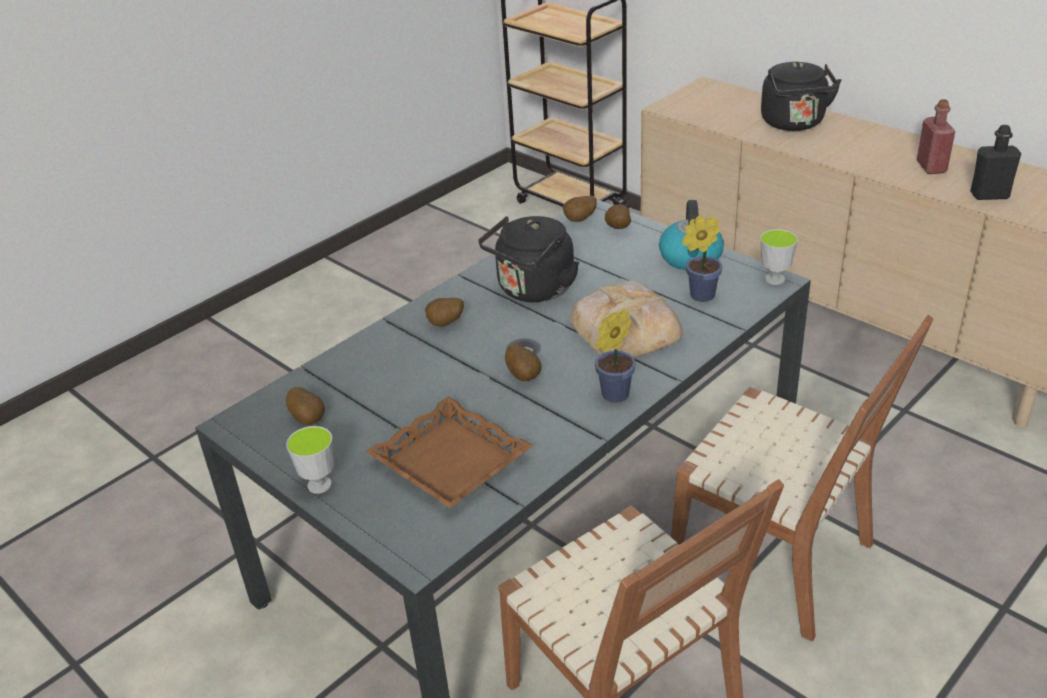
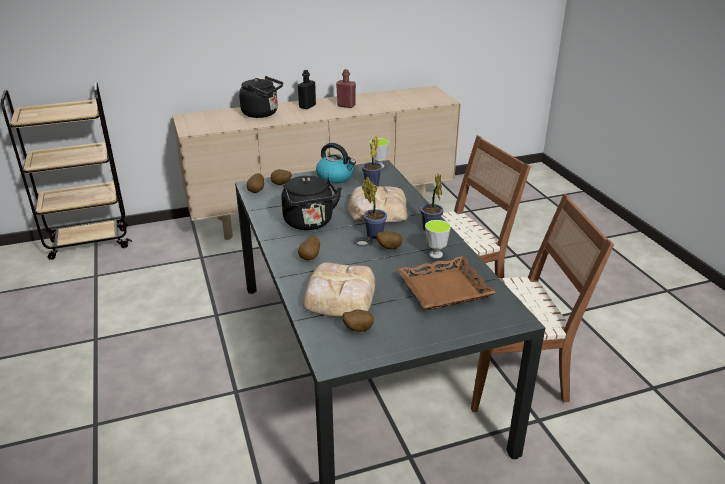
camera: 65 degrees left, 5 degrees down
cup [286,426,334,494] -> cup moved to [425,220,451,258]
black bottle [971,125,1021,200] -> black bottle moved to [298,70,316,109]
none -> bread [302,262,375,317]
none -> potted plant [362,177,387,239]

